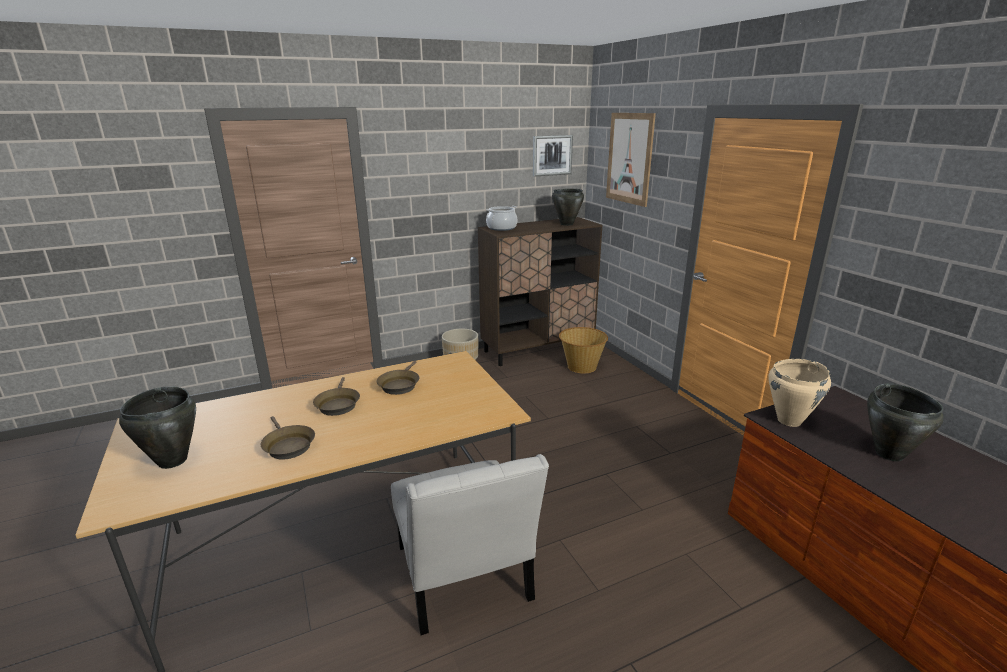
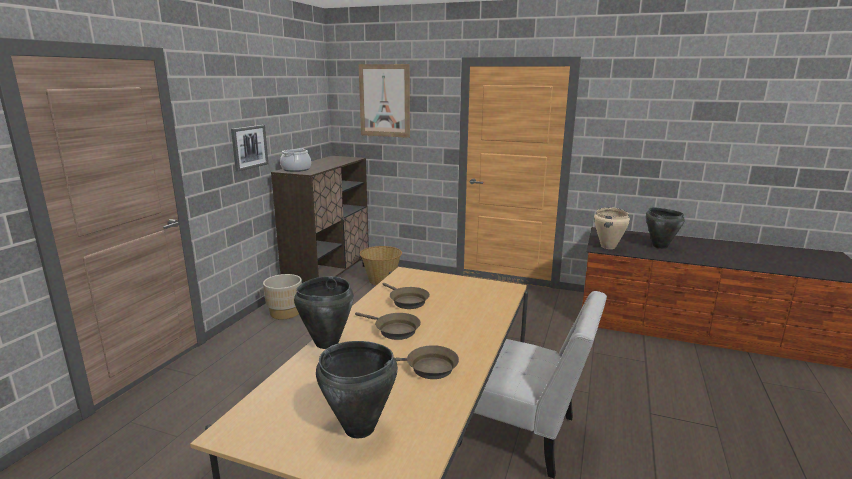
camera: 45 degrees left, 5 degrees down
picture [533,135,573,177] -> picture moved to [231,125,268,172]
black cooking pot [552,189,584,226] -> black cooking pot moved to [294,276,354,349]

